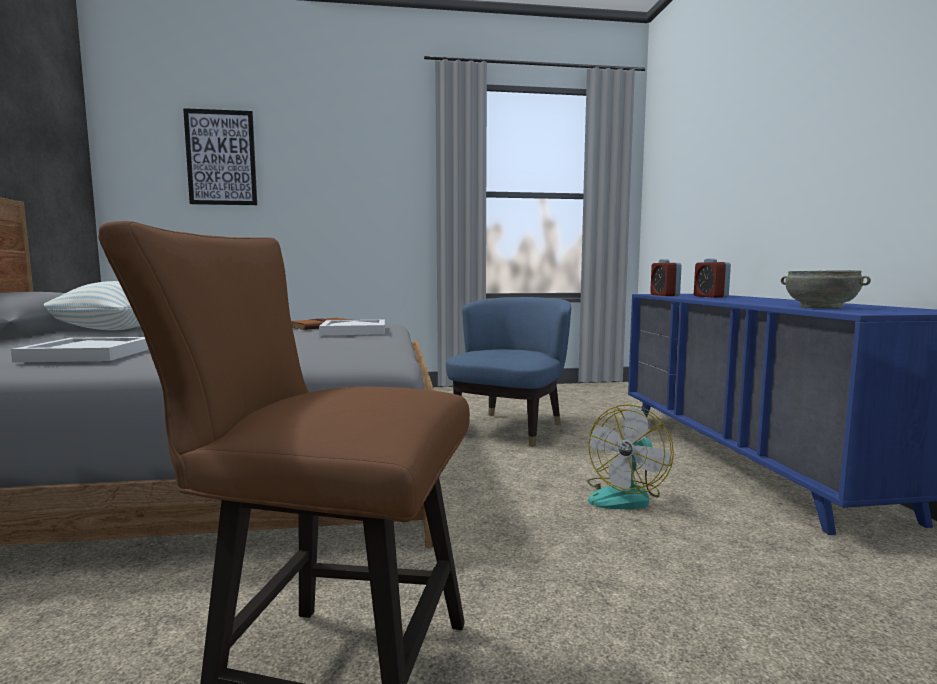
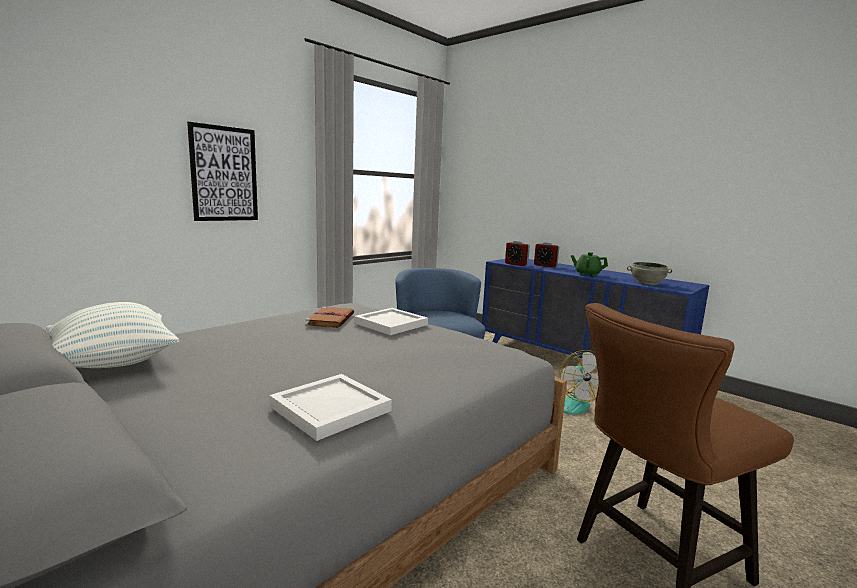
camera: 40 degrees left, 5 degrees up
picture [183,108,257,205] -> picture moved to [187,122,258,221]
none -> green teapot [571,252,608,277]

